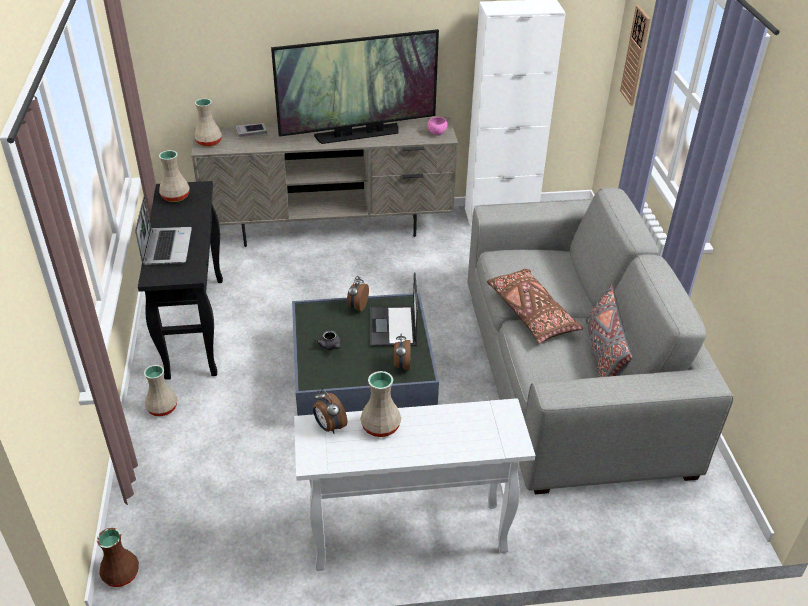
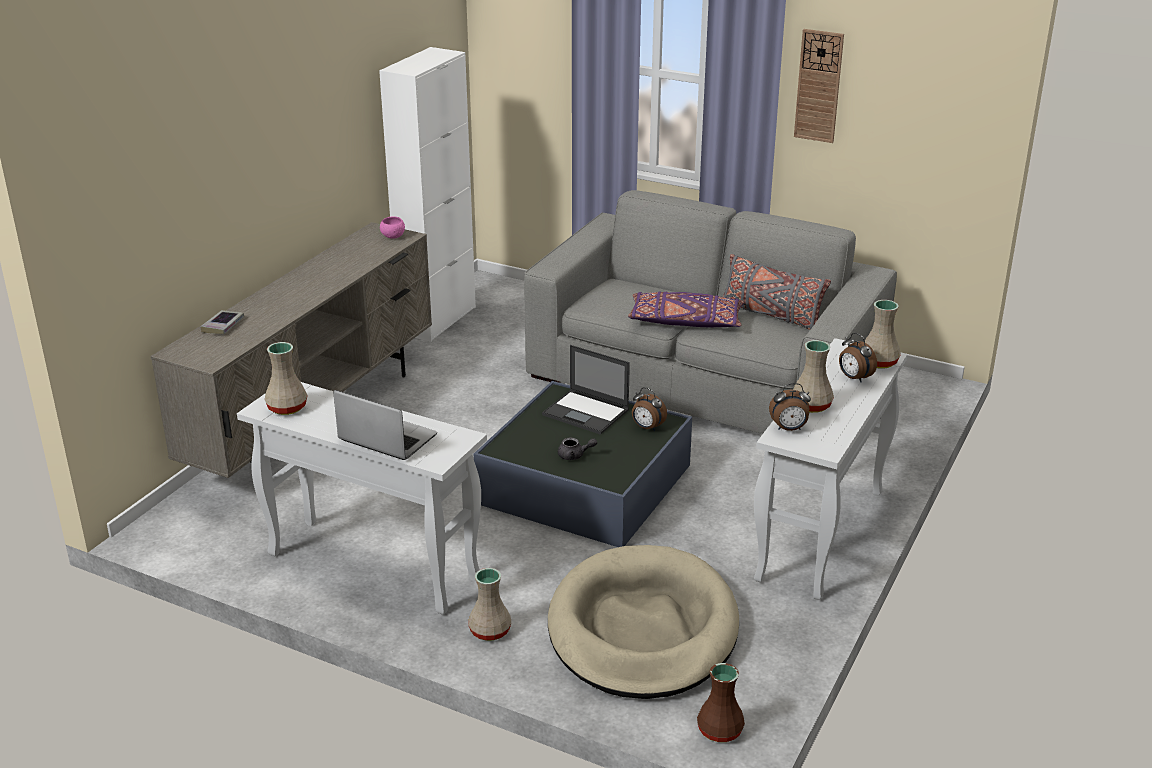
camera: 55 degrees left, 10 degrees down
black console table [138,181,223,380] -> white console table [237,382,487,615]
beige vase [194,98,222,147] -> beige vase moved to [865,300,901,369]
television [271,29,439,144] -> none
alarm clock [347,276,369,311] -> alarm clock moved to [839,333,877,382]
brown pillow [487,268,584,343] -> purple pillow [628,291,744,327]
wall clock [620,5,650,106] -> wall clock moved to [794,29,844,143]
none -> beige dog bed [548,545,739,699]

